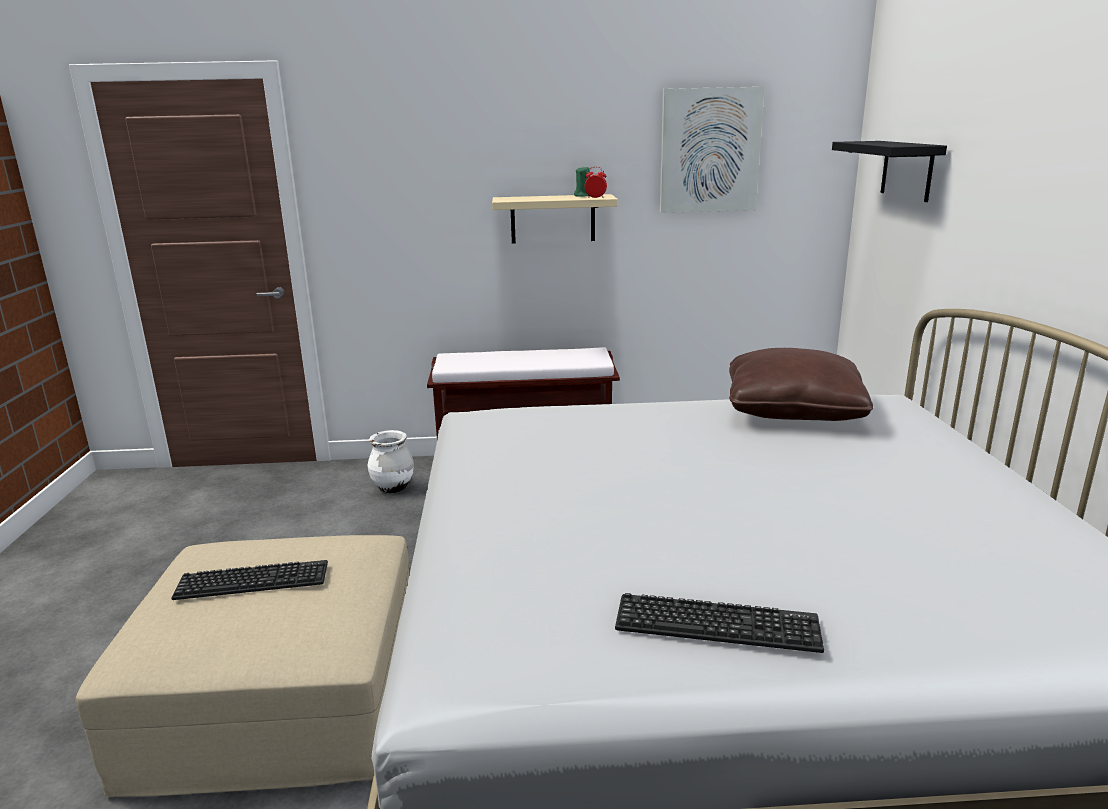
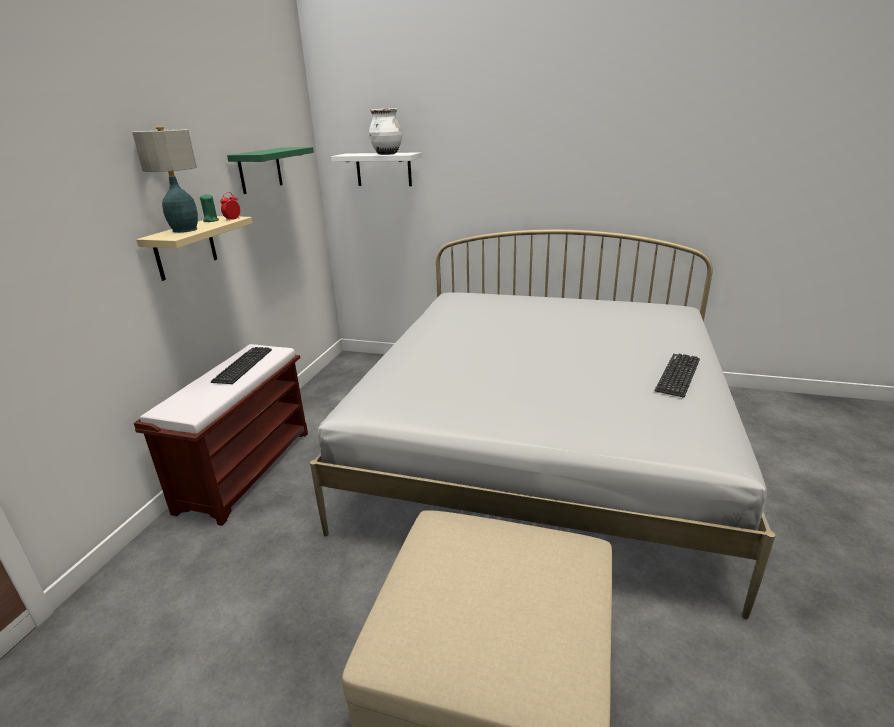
camera: 70 degrees left, 5 degrees up
keyboard [171,560,328,600] -> keyboard moved to [211,347,272,384]
white vase [367,430,414,493] -> white vase moved to [369,108,402,155]
picture [660,87,764,213] -> green shelf [227,147,314,194]
brown pillow [729,348,873,421] -> none
black shelf [832,141,947,202] -> white shelf [331,152,421,186]
none -> table lamp [132,126,198,233]

